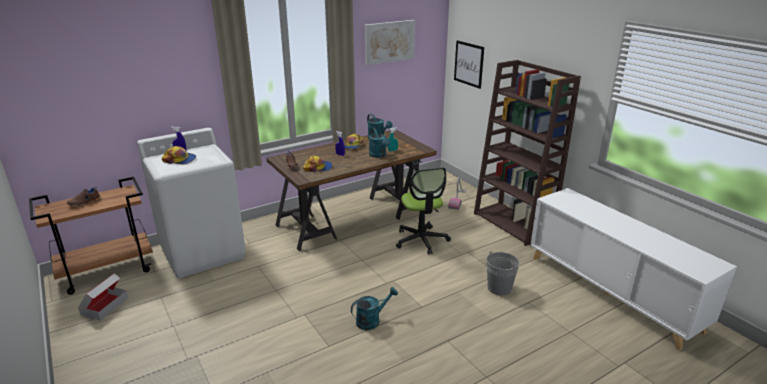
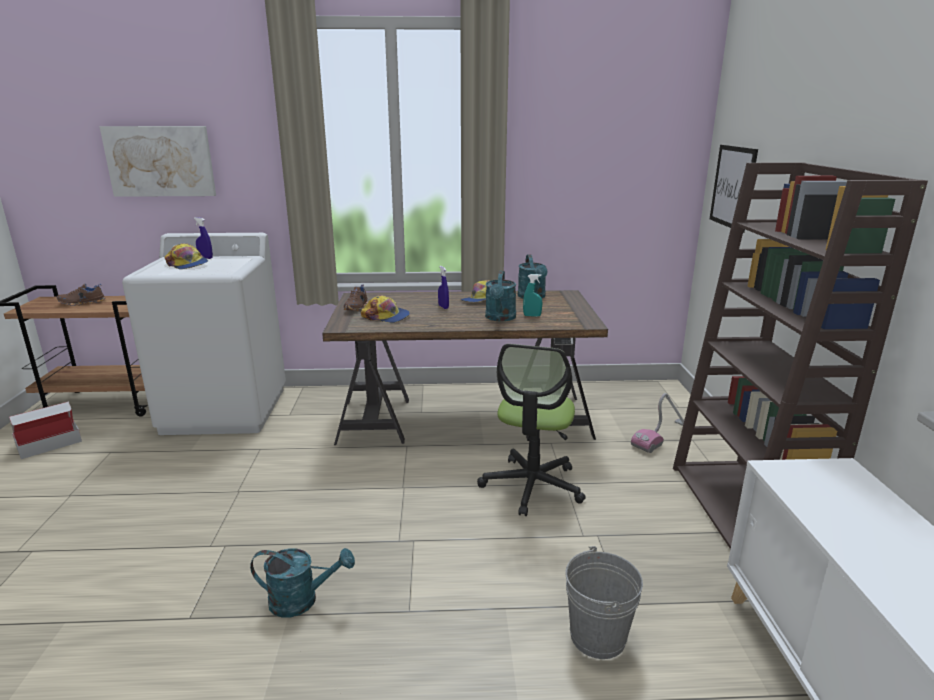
camera: 30 degrees right, 5 degrees down
picture [365,20,415,65] -> picture moved to [99,126,216,197]

